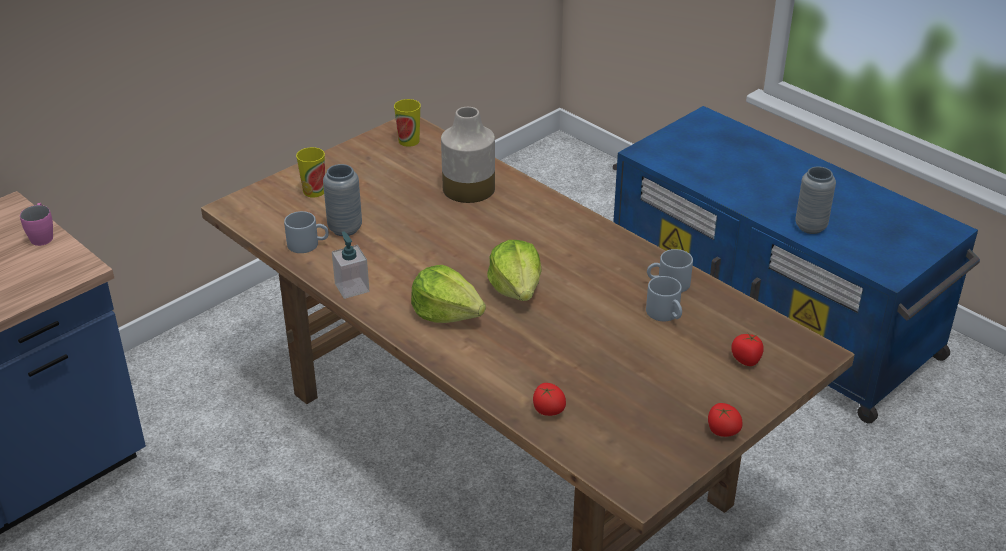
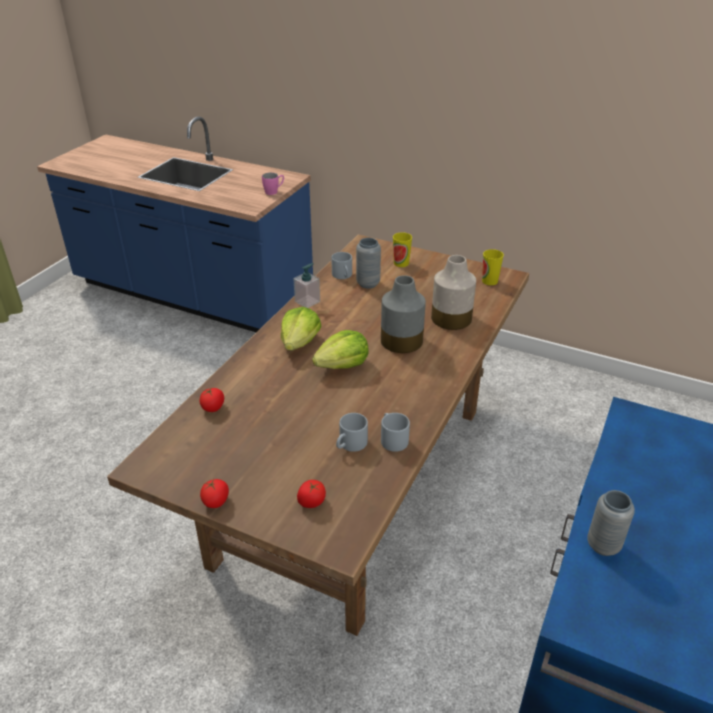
camera: 70 degrees right, 0 degrees up
none -> grey vase [381,275,426,353]

